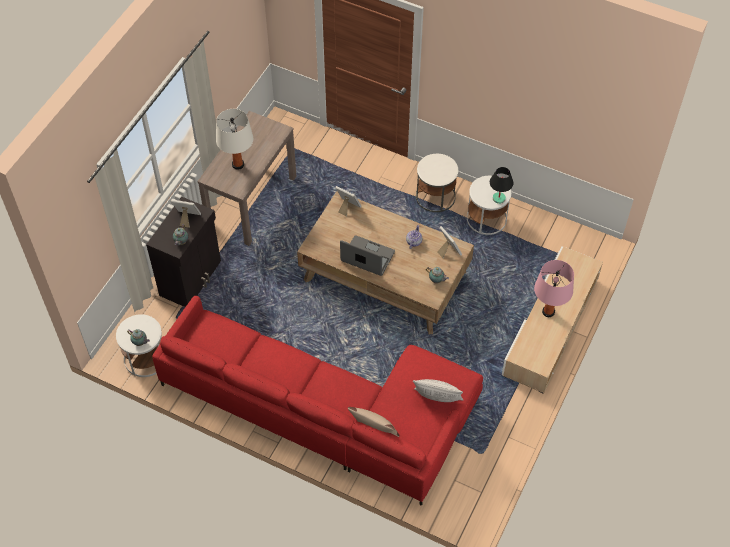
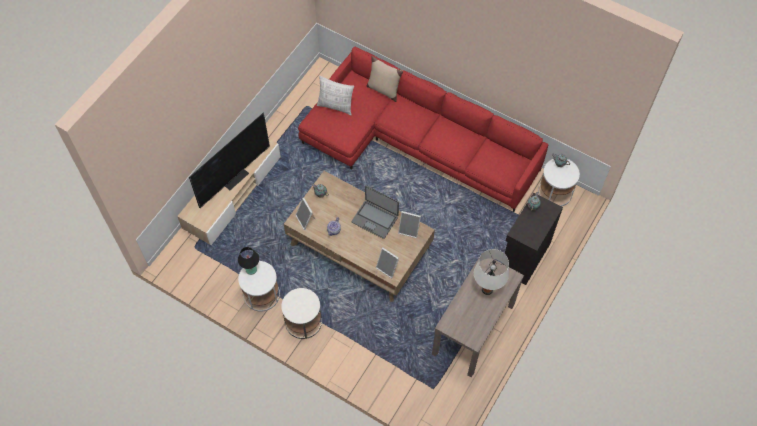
camera: 175 degrees left, 5 degrees up
picture frame [171,200,201,228] -> picture frame moved to [398,211,421,238]
pink table lamp [534,260,574,317] -> television [189,113,270,208]

